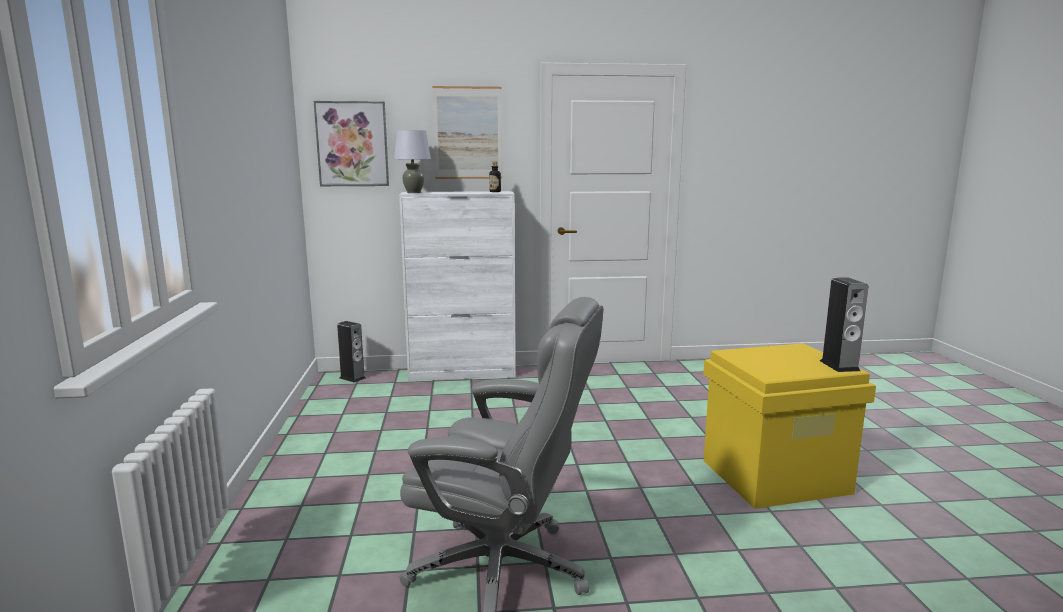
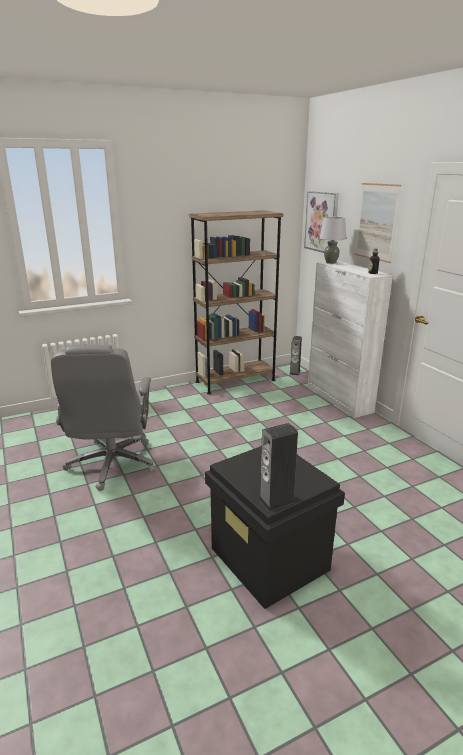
camera: 70 degrees right, 10 degrees up
yellow storage box [703,343,876,509] -> black storage box [205,446,345,609]
none -> brown bookcase [189,210,283,394]

